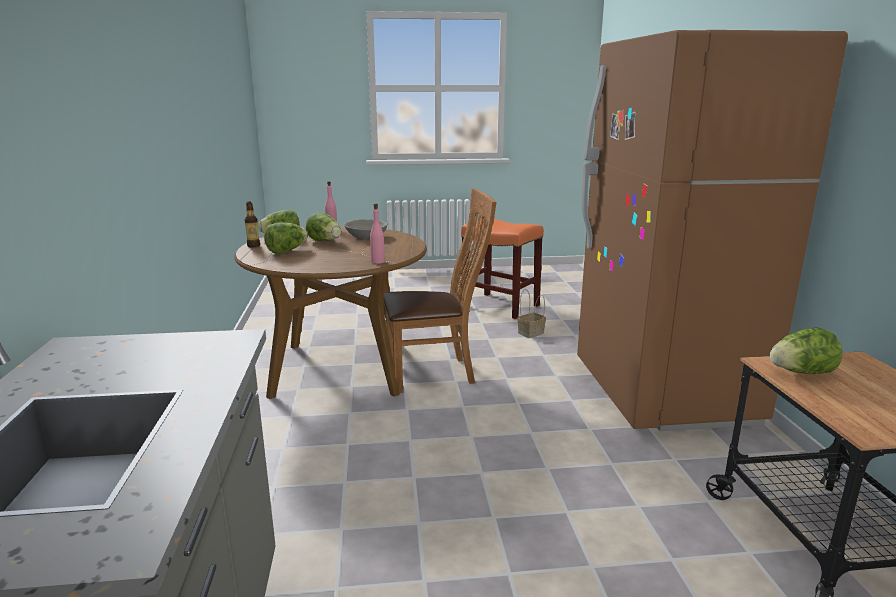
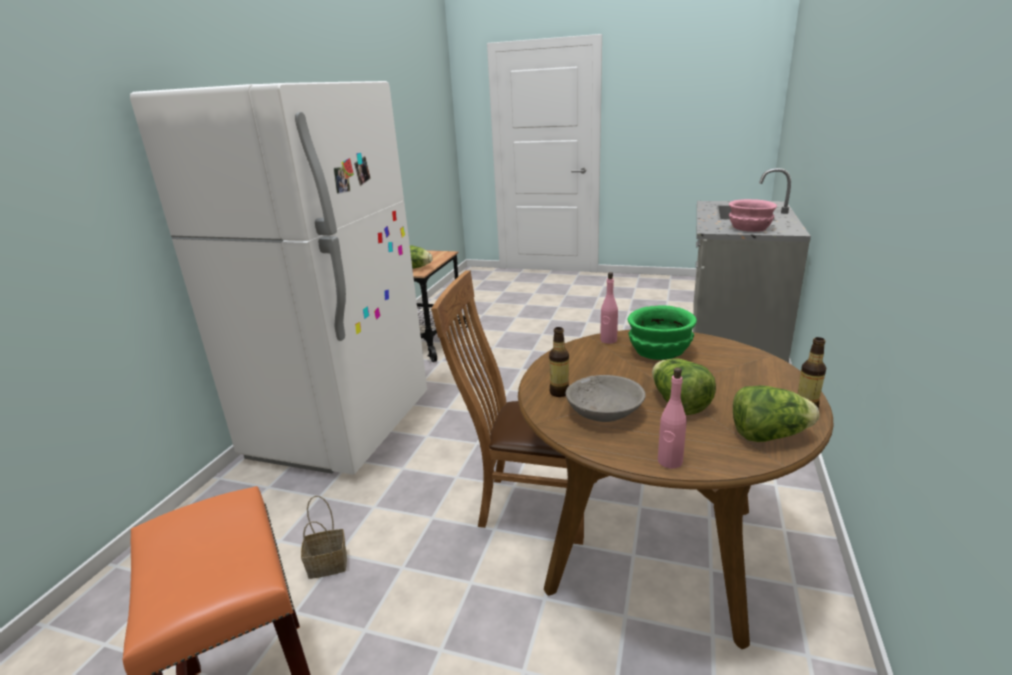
camera: 155 degrees left, 5 degrees up
lettuce [264,222,308,254] -> none
brown fridge [577,30,848,431] -> white fridge [130,81,427,475]
none -> bottle [549,327,569,397]
none -> green bowl [628,305,697,360]
none -> pink bowl [729,199,777,232]

